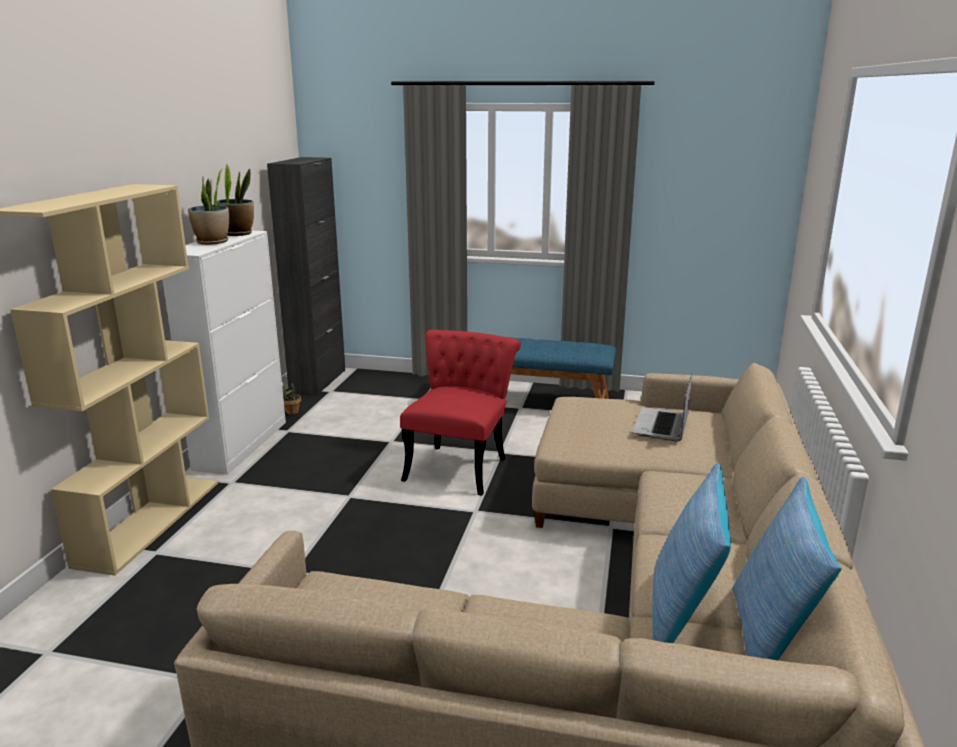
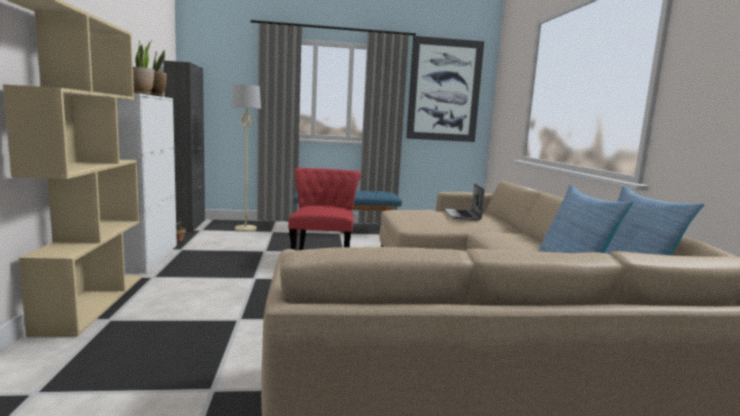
camera: 20 degrees left, 10 degrees down
none -> beige floor lamp [231,84,261,232]
none -> picture [406,36,484,142]

